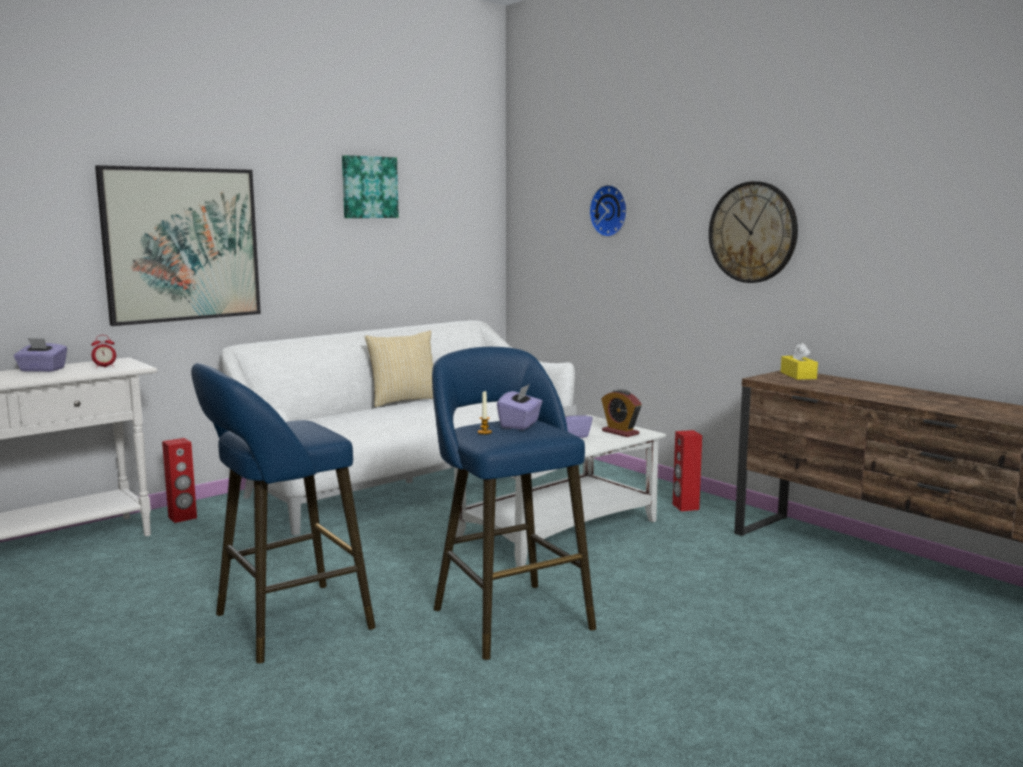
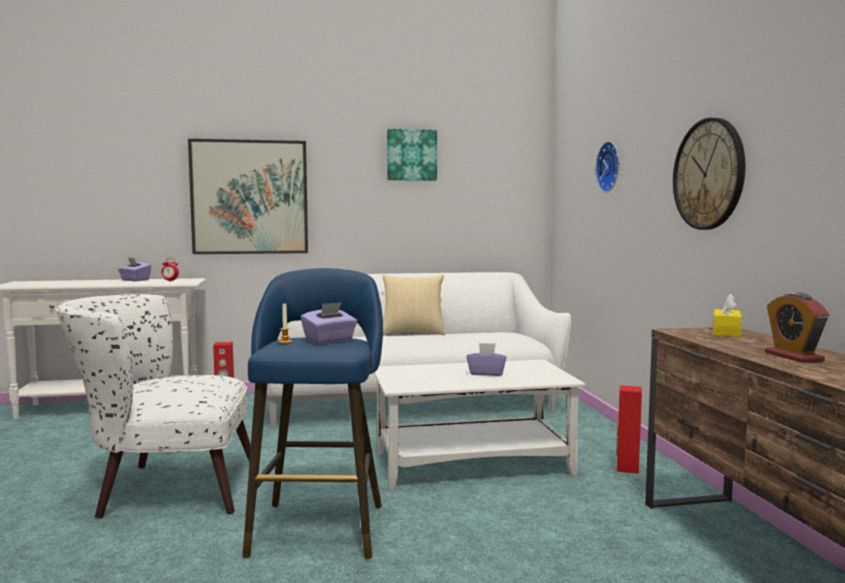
camera: 30 degrees right, 5 degrees down
blue stool [191,363,376,663] -> white armchair [56,294,251,518]
alarm clock [601,389,642,437] -> alarm clock moved to [765,293,829,363]

